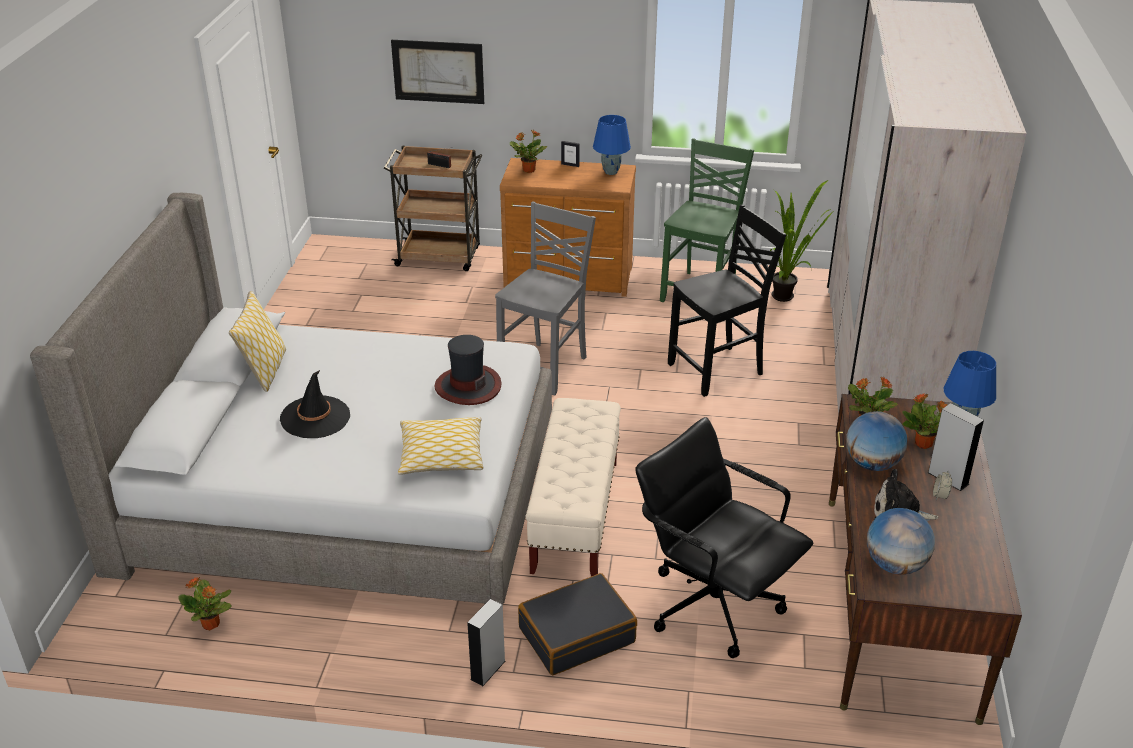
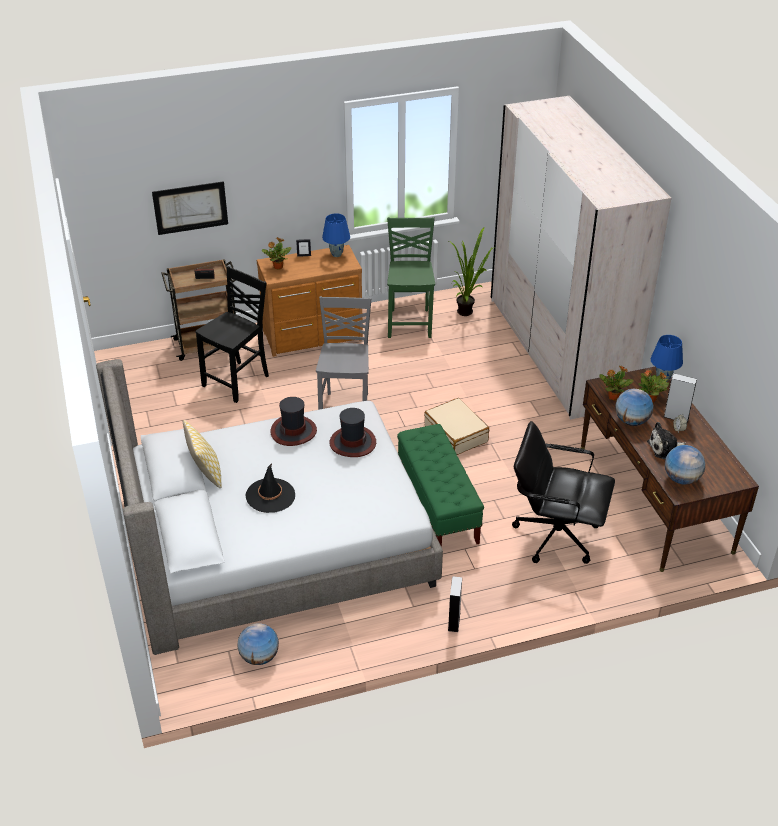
camera: 25 degrees left, 5 degrees up
potted plant [178,577,232,630] -> globe [237,623,279,665]
pillow [398,417,483,475] -> none
black suitcase [518,573,637,675] -> none
beige bench [526,398,621,576] -> green bench [397,424,484,547]
black chair [668,205,786,397] -> black chair moved to [195,266,269,403]
none -> hat [271,397,317,446]
none -> beige suitcase [424,398,489,455]

